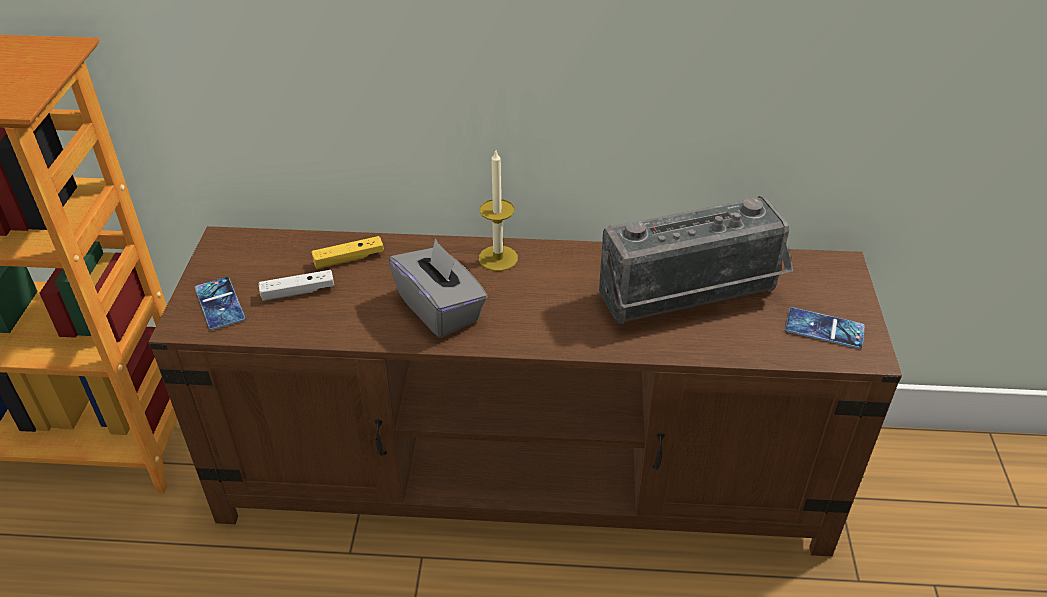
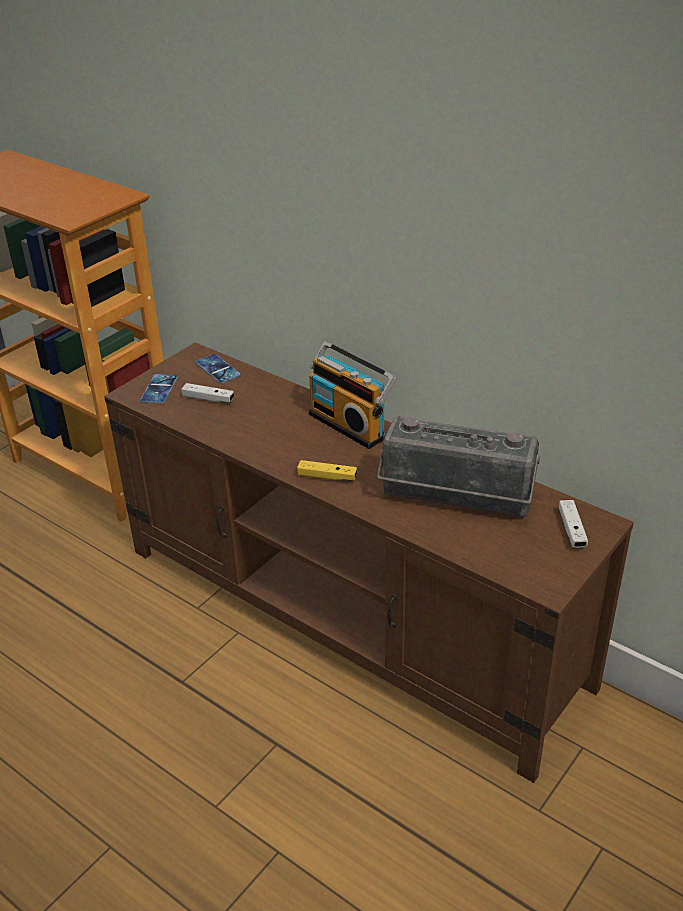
camera: 35 degrees right, 5 degrees down
yellow game controller [311,236,384,269] -> yellow game controller moved to [297,460,357,481]
grey tissue box [389,238,488,338] -> none
candle [479,151,518,271] -> radio [309,341,396,449]
phone [785,307,865,349] -> phone moved to [195,354,241,383]
none -> white game controller [559,500,588,548]

